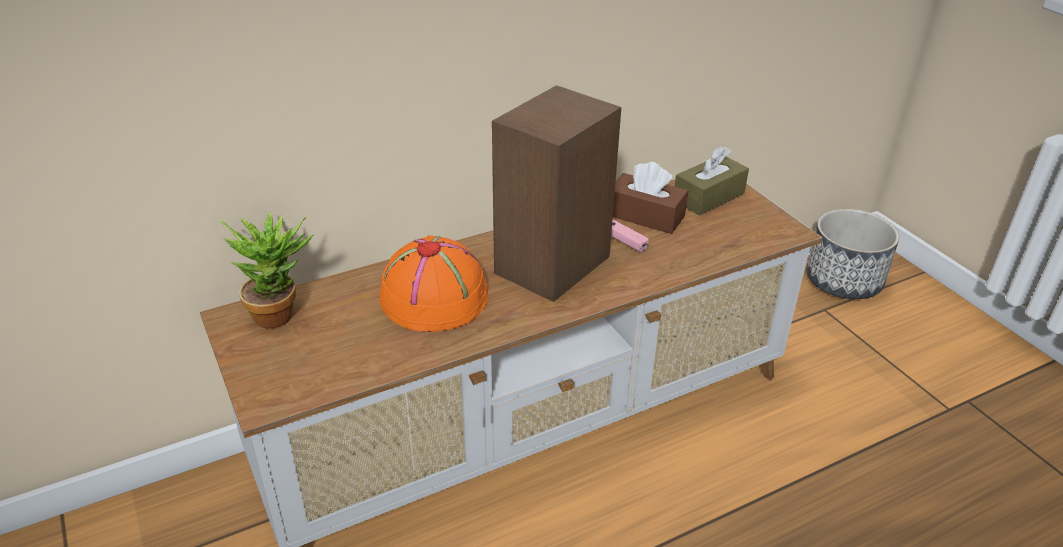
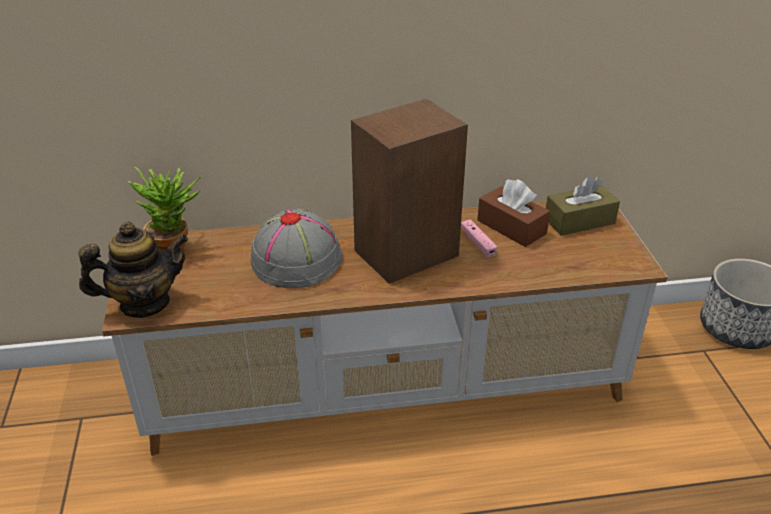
camera: 20 degrees right, 0 degrees up
orange hat [379,236,488,332] -> grey hat [251,208,342,288]
none -> teapot [79,221,188,318]

